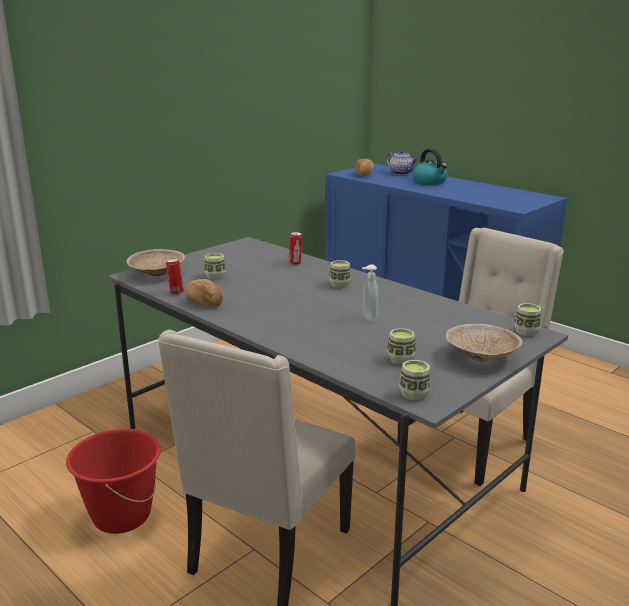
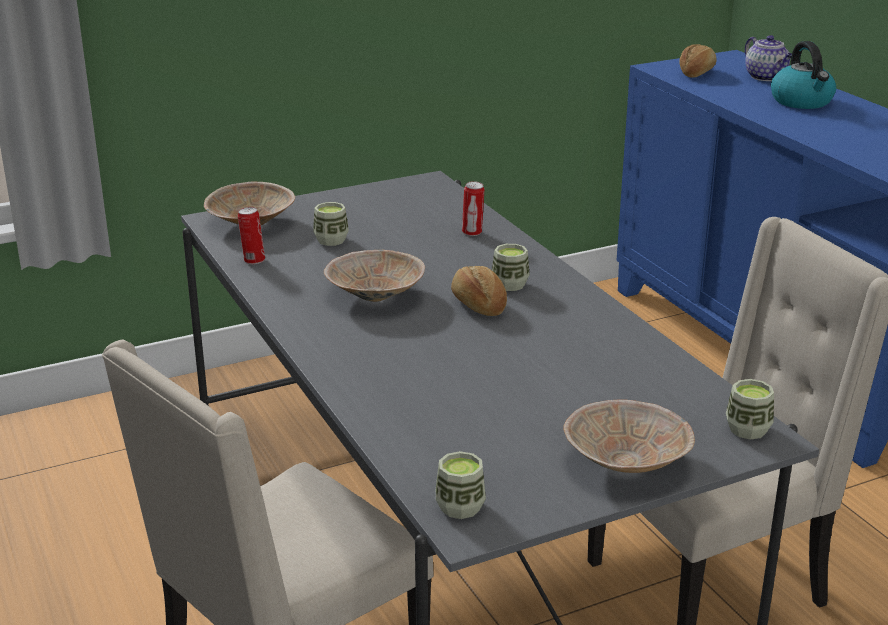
camera: 20 degrees right, 5 degrees up
red bucket [66,429,161,534] -> none
bread [185,279,223,307] -> bread moved to [451,266,507,316]
soap dispenser [362,264,378,321] -> none
cup [387,328,416,365] -> none
none -> beige bowl [324,250,425,302]

